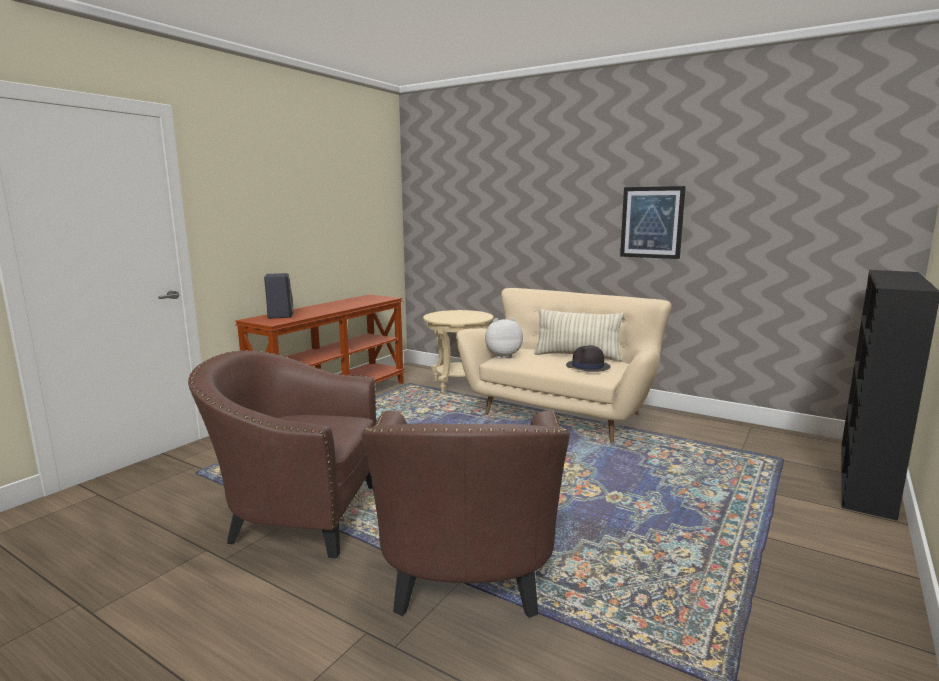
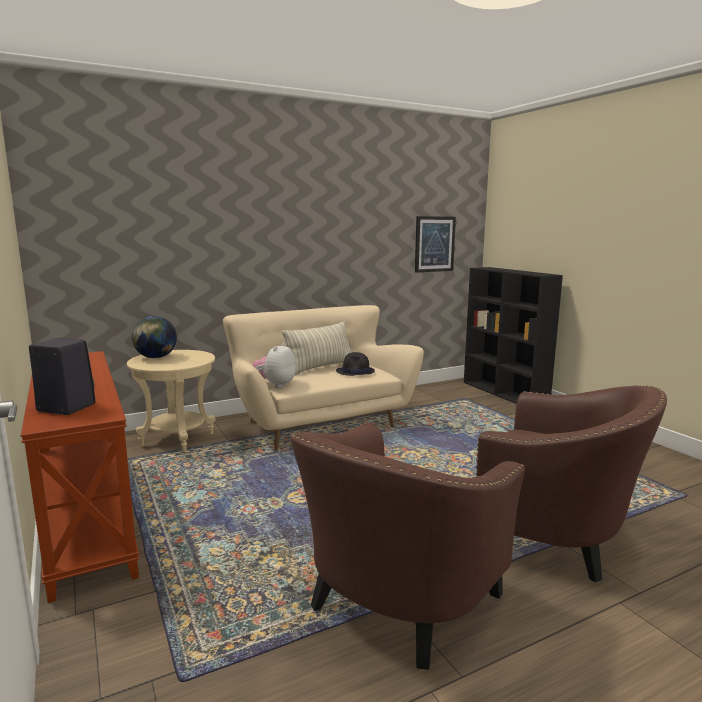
camera: 60 degrees left, 0 degrees up
picture [620,186,686,259] -> picture moved to [415,216,456,273]
none -> globe [132,316,177,358]

